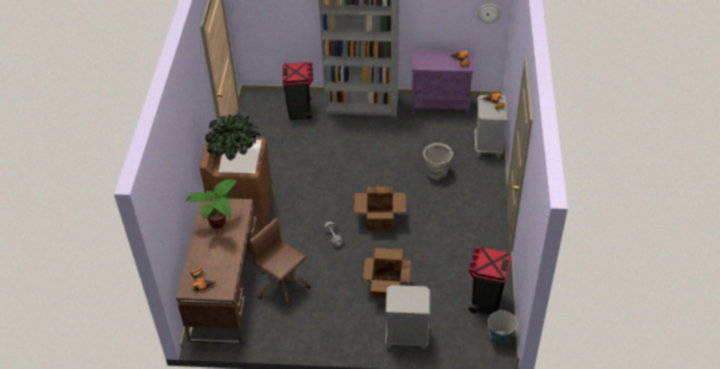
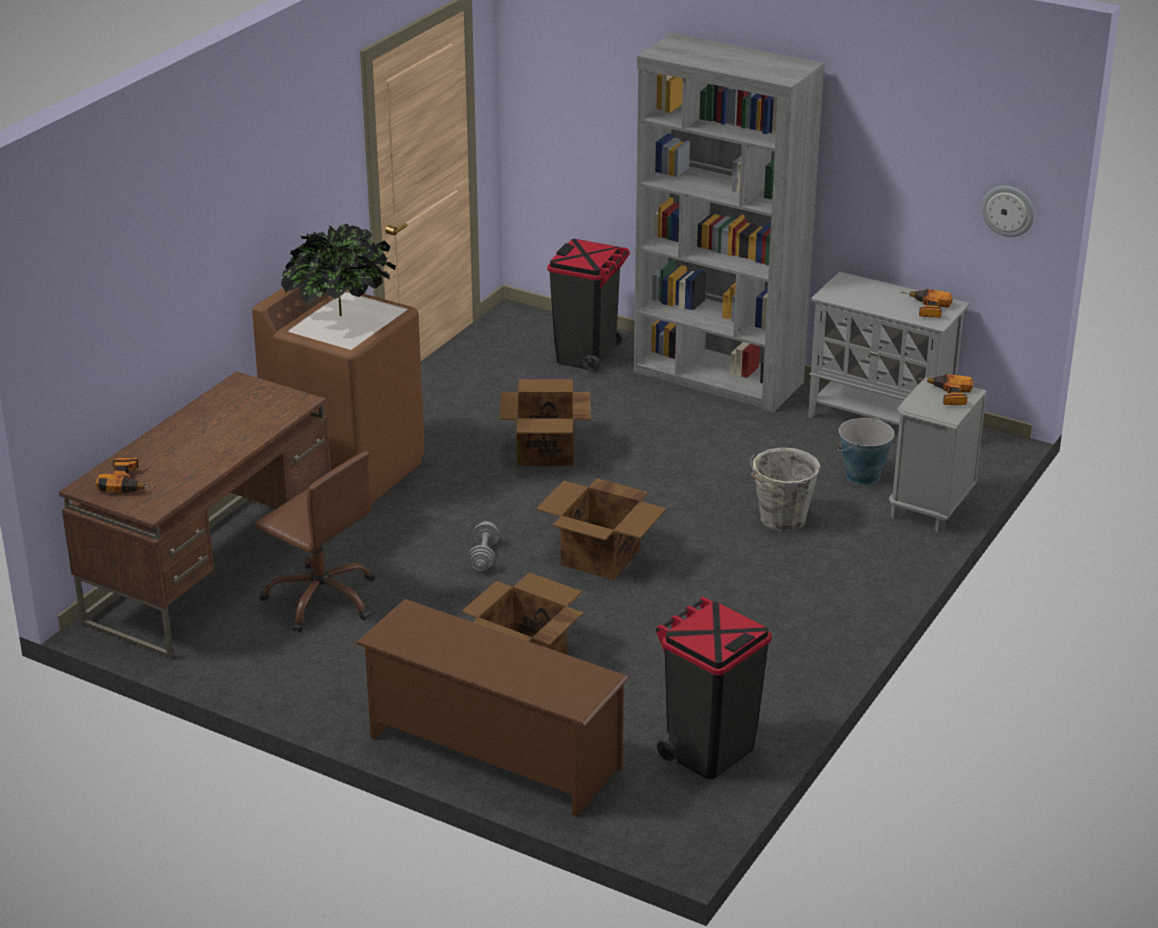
camera: 25 degrees right, 15 degrees down
potted plant [186,179,237,229] -> none
brown office chair [249,218,311,307] -> brown office chair turned 150 degrees clockwise [255,451,375,632]
grey nightstand [385,285,430,350] -> brown shoe rack [355,599,630,817]
purple cabinet [411,50,474,116] -> grey cabinet [808,271,970,425]
bucket [487,310,518,345] -> bucket moved to [837,417,894,485]
none -> cardboard box [500,379,591,466]

